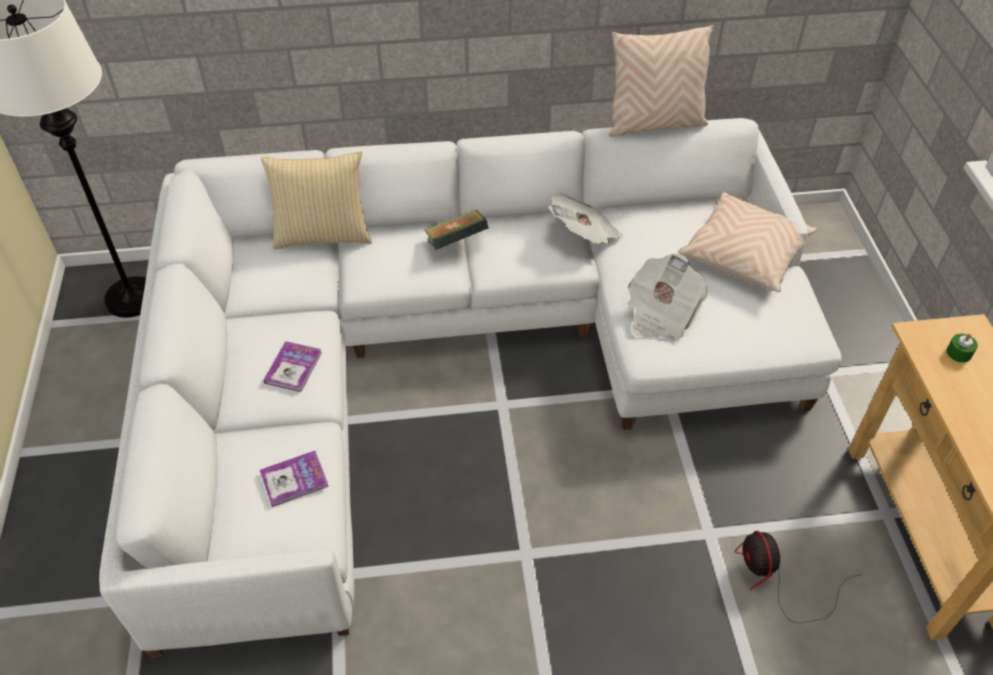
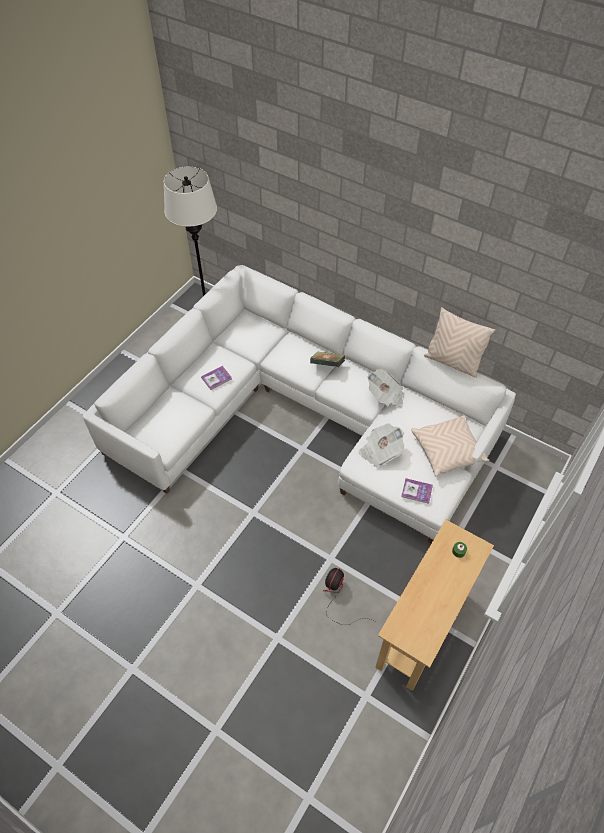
camera: 40 degrees right, 5 degrees up
book [260,451,329,507] -> book moved to [401,478,433,504]
pillow [261,151,372,249] -> none

